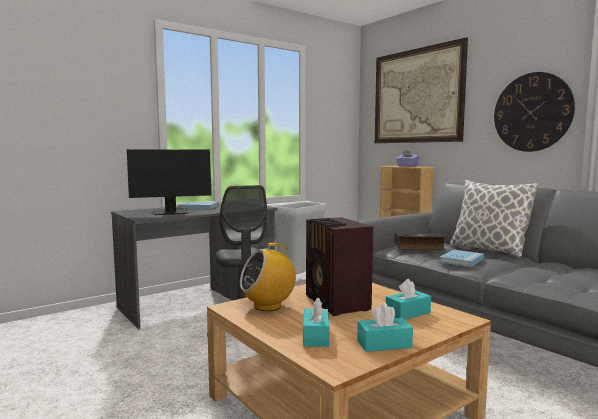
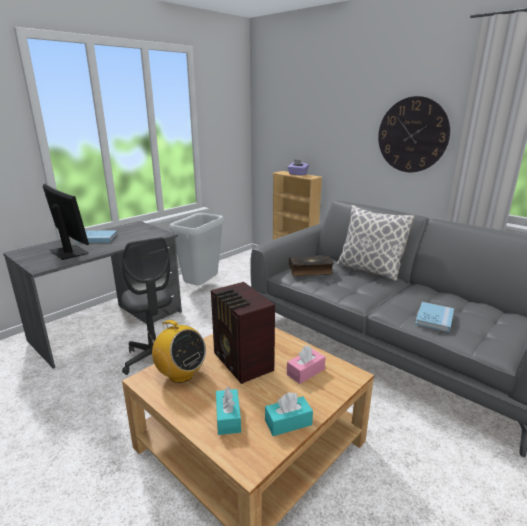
camera: 10 degrees left, 15 degrees up
monitor [127,149,212,215] -> monitor turned 105 degrees counterclockwise [43,184,89,260]
radio [240,243,296,311] -> radio turned 105 degrees counterclockwise [148,320,206,383]
picture [375,37,468,143] -> none
turquoise tissue box [386,279,431,320] -> pink tissue box [287,345,326,384]
blue book [439,250,484,267] -> blue book moved to [415,302,454,332]

